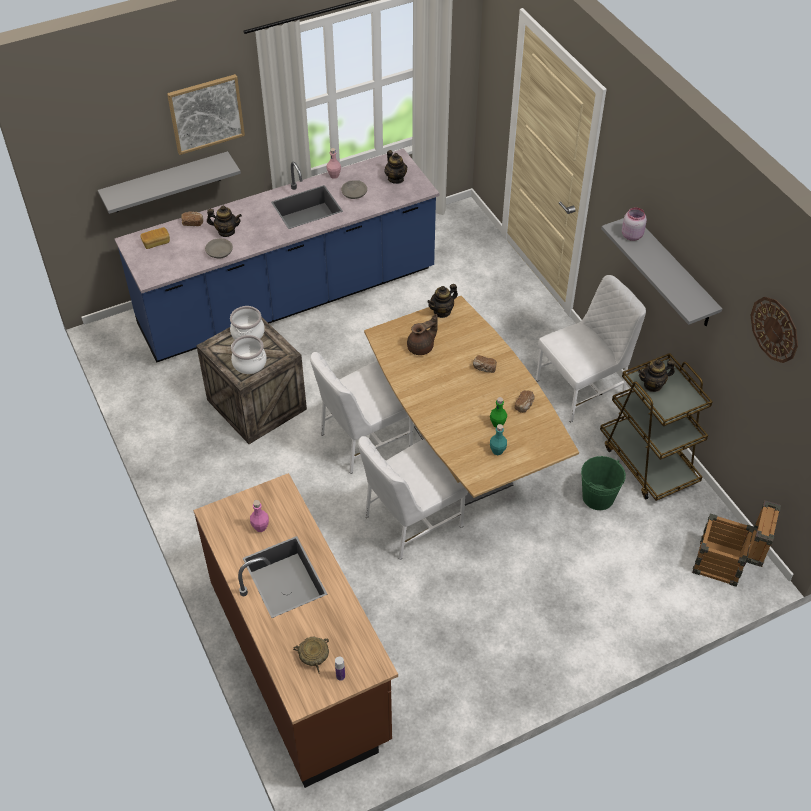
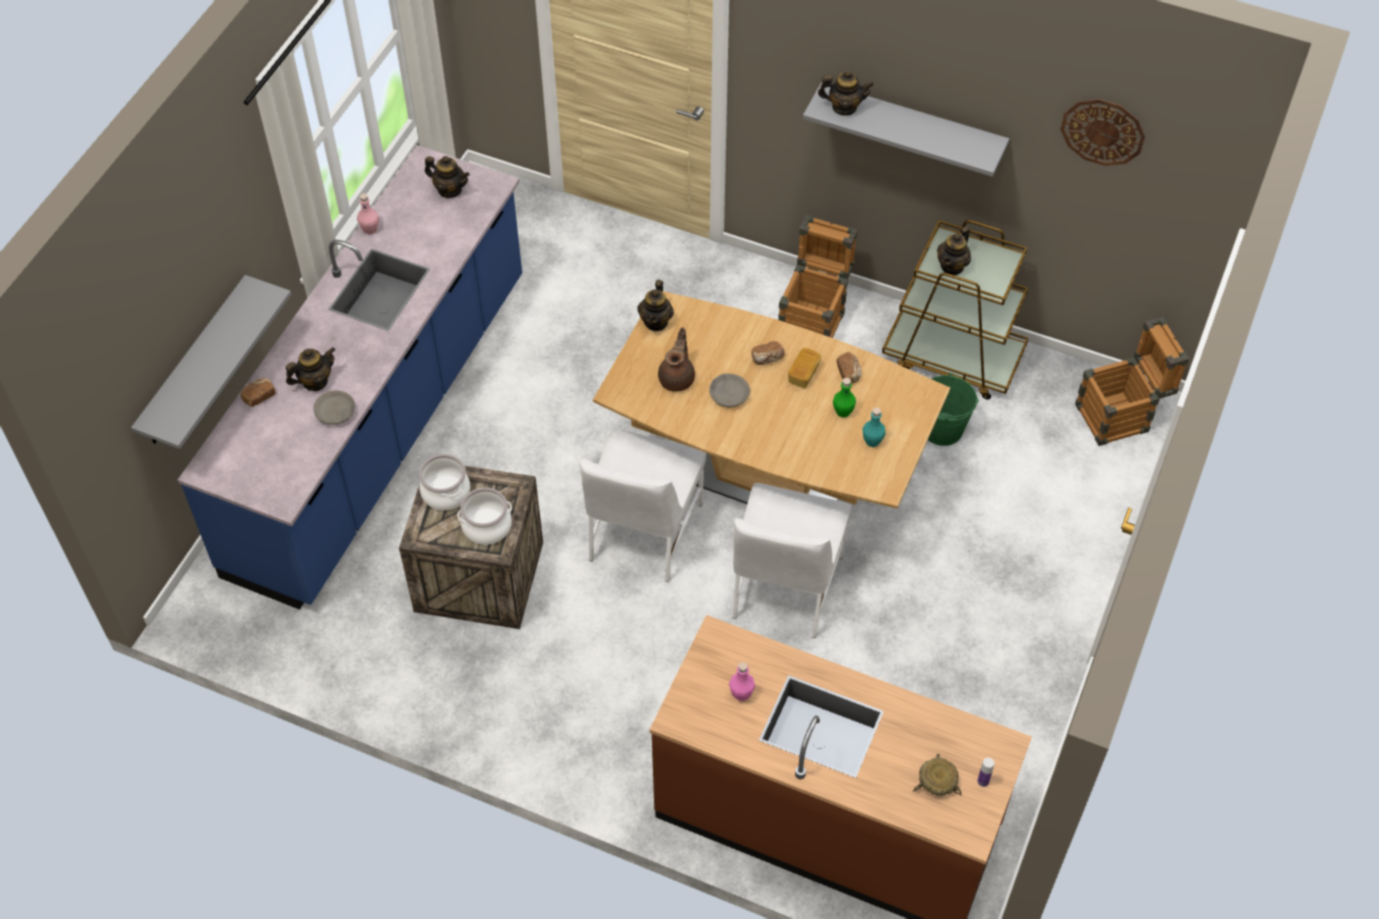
camera: 40 degrees left, 5 degrees up
bread [141,227,170,249] -> bread moved to [788,348,821,388]
picture [167,74,245,155] -> none
grey bowl [341,180,367,199] -> grey bowl moved to [709,373,750,408]
white chair [536,275,646,423] -> crate [778,215,858,338]
pink jar [622,208,647,241] -> teapot [818,70,874,116]

